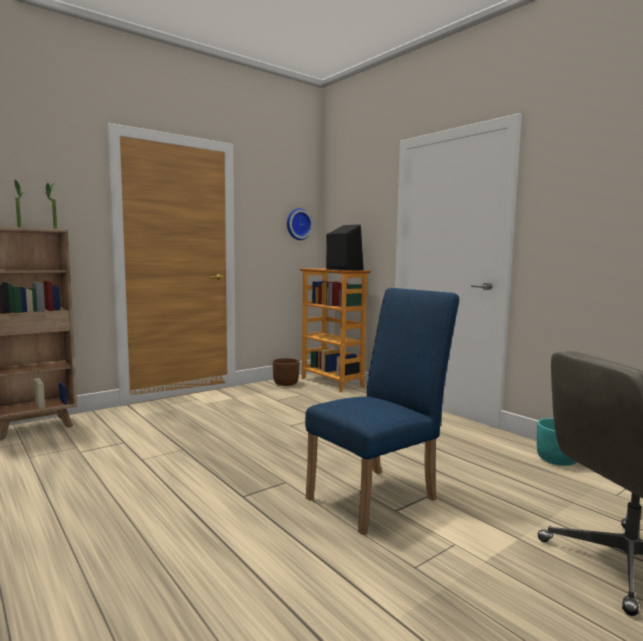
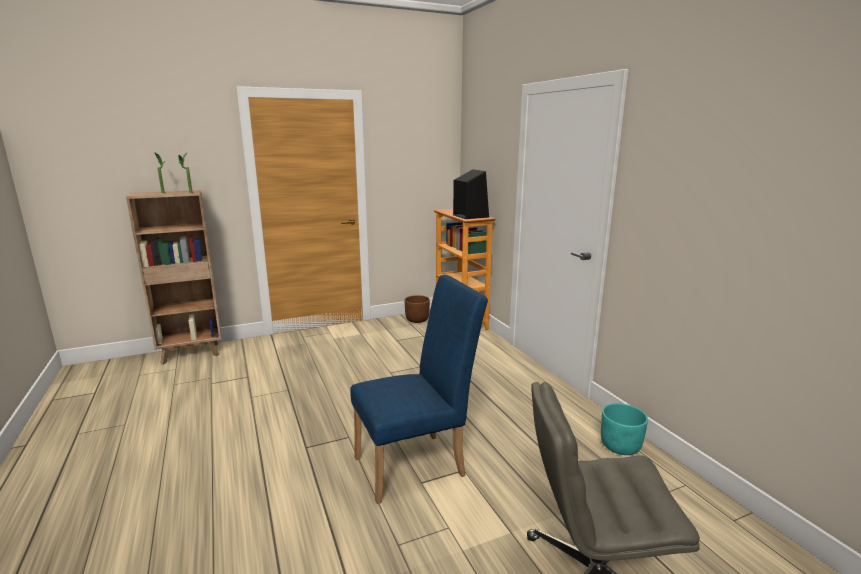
camera: 15 degrees right, 10 degrees up
wall clock [287,208,313,240] -> none

